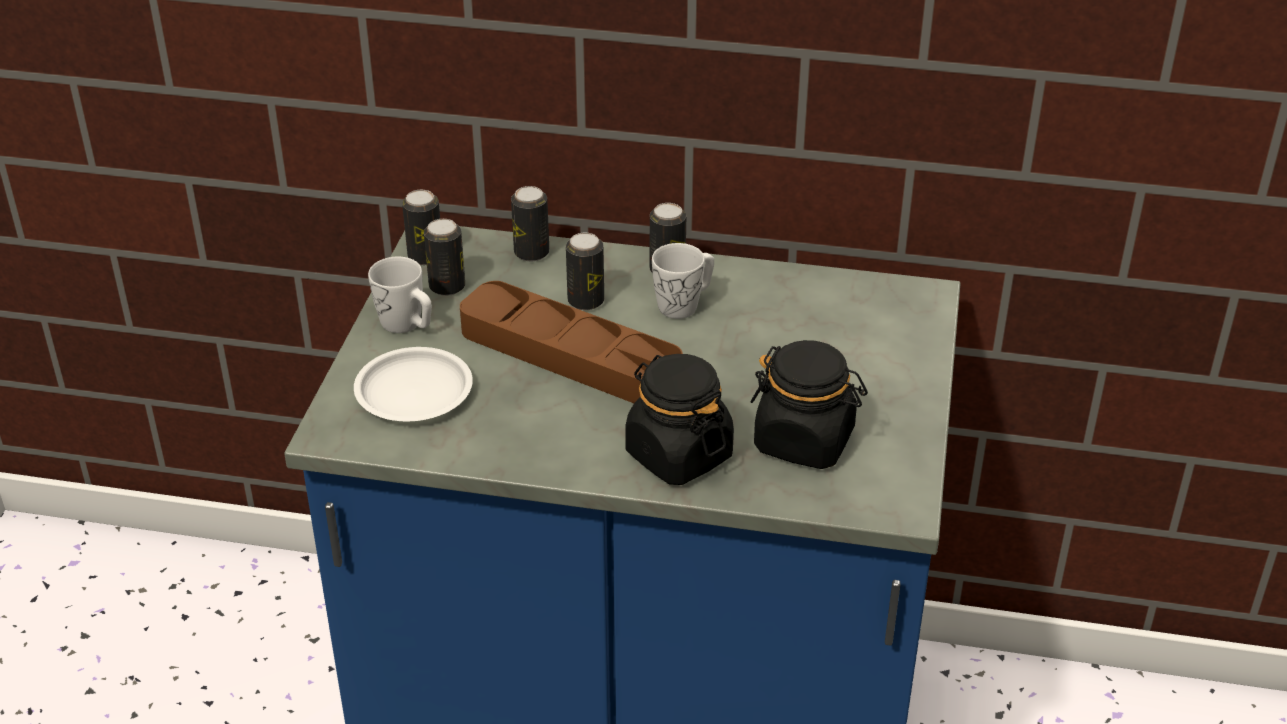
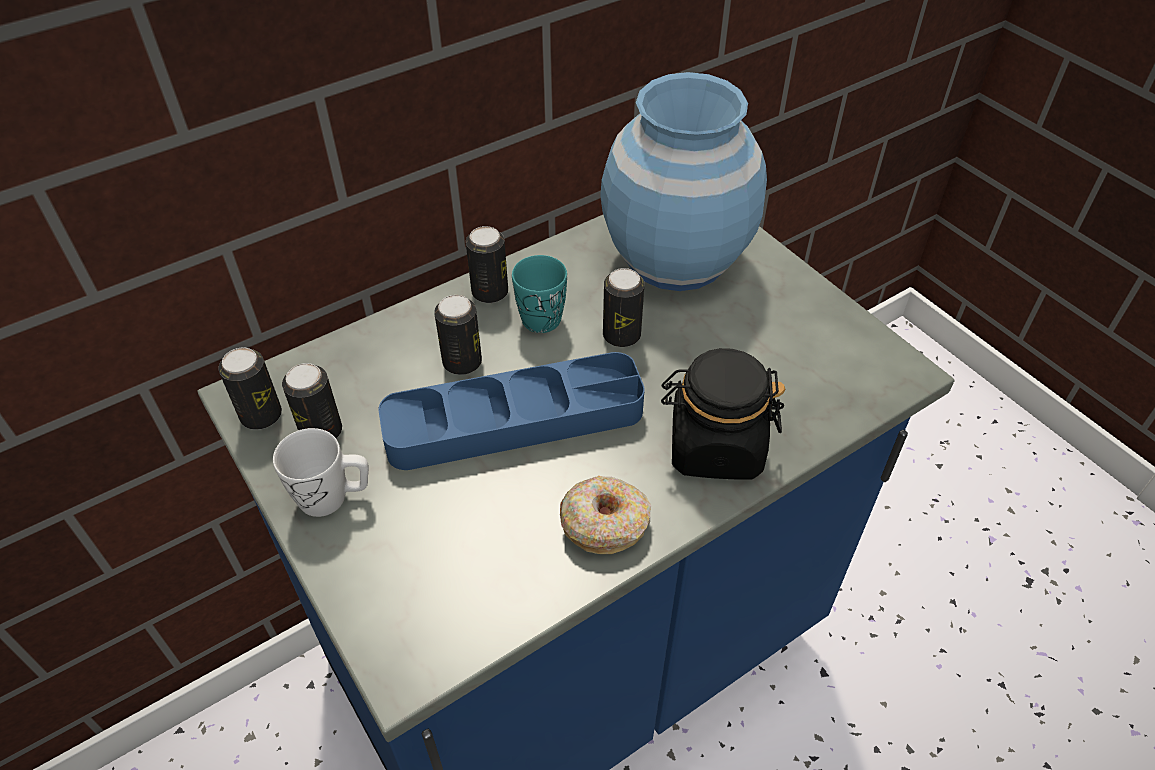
camera: 45 degrees left, 10 degrees up
white plate [354,347,473,421] -> none
brown tray [460,281,683,403] -> blue tray [379,352,645,470]
can [511,186,549,261] -> can moved to [603,268,645,347]
white mug [652,243,714,319] -> turquoise mug [512,255,567,333]
black jar [750,340,868,469] -> none
none -> donut [560,476,651,554]
none -> blue vase [600,72,767,291]

